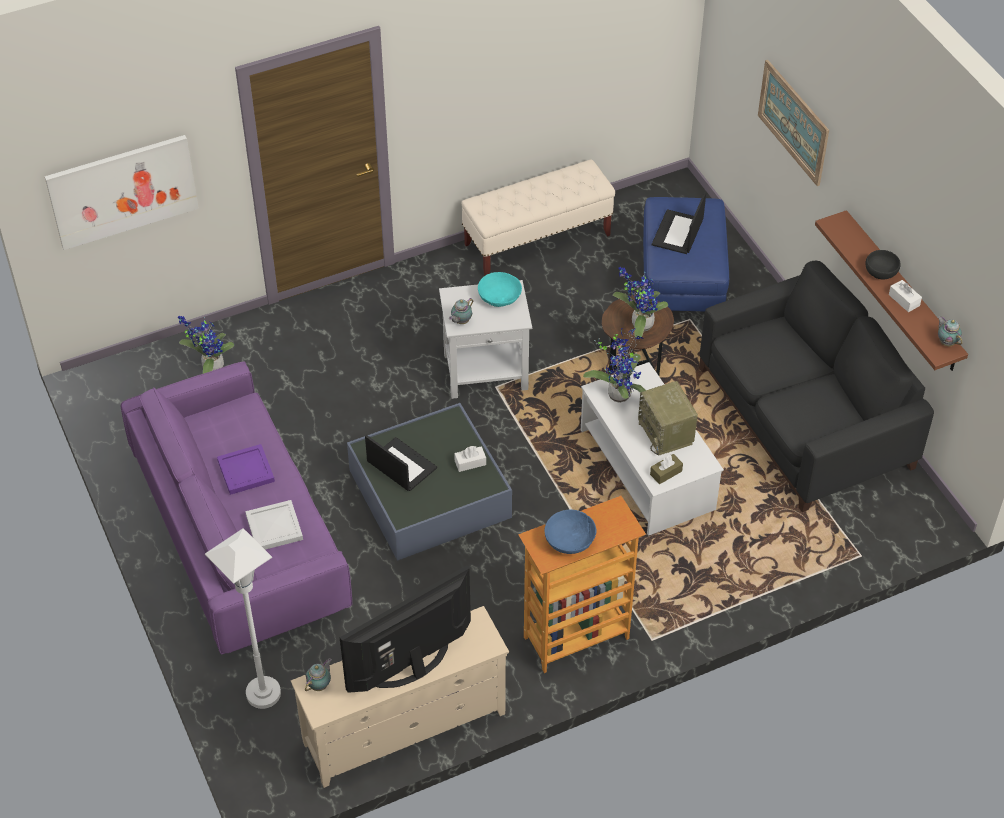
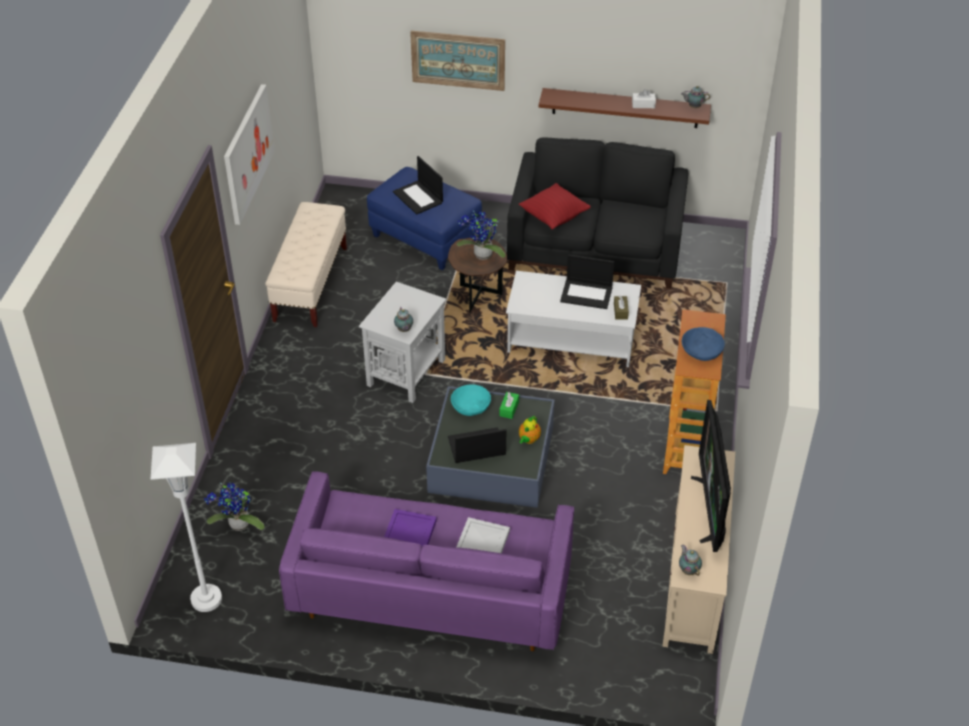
camera: 55 degrees left, 5 degrees down
picture [45,135,199,250] -> picture moved to [224,84,275,225]
white floor lamp [205,528,281,709] -> white floor lamp moved to [151,443,222,612]
white tissue box [454,446,486,472] -> green tissue box [499,392,519,419]
turquoise bowl [478,272,522,307] -> turquoise bowl moved to [451,384,491,416]
potted plant [583,328,646,403] -> none
radio [638,381,698,455] -> laptop [560,254,614,309]
black bowl [865,250,901,279] -> none
none -> red pillow [519,183,591,229]
none -> teapot [519,415,541,444]

